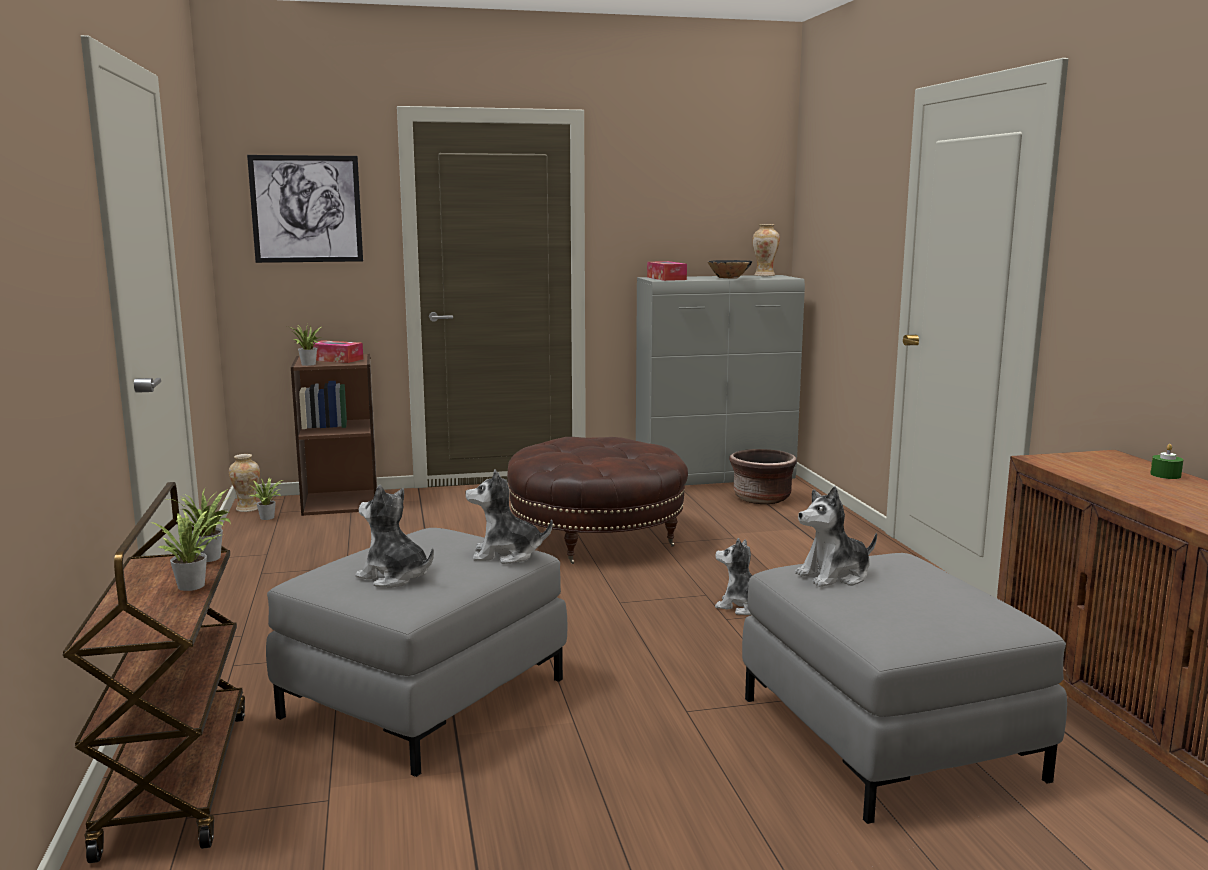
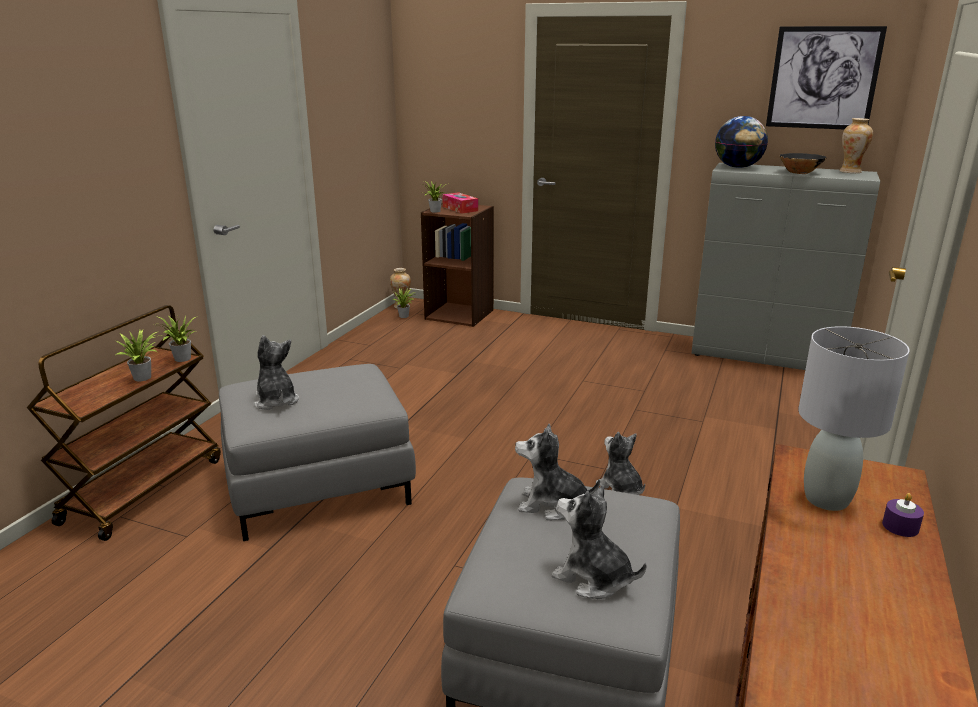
camera: 35 degrees right, 10 degrees up
picture [247,155,363,263] -> picture moved to [766,26,887,129]
plush toy [465,469,553,564] -> plush toy moved to [552,485,647,599]
brown ottoman [507,437,688,564] -> none
tissue box [647,261,687,281] -> globe [715,116,768,168]
brown planter [729,449,797,504] -> none
green candle [1150,444,1183,479] -> purple candle [882,493,924,537]
none -> grey table lamp [798,326,909,511]

